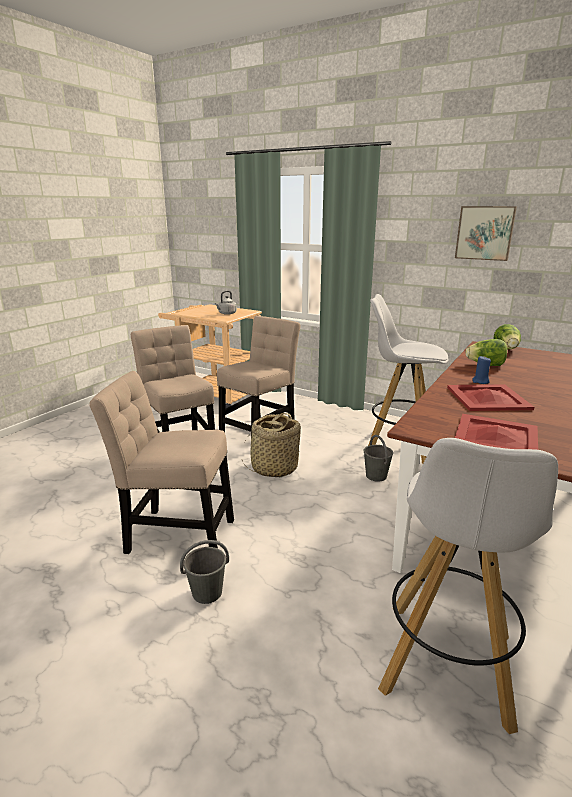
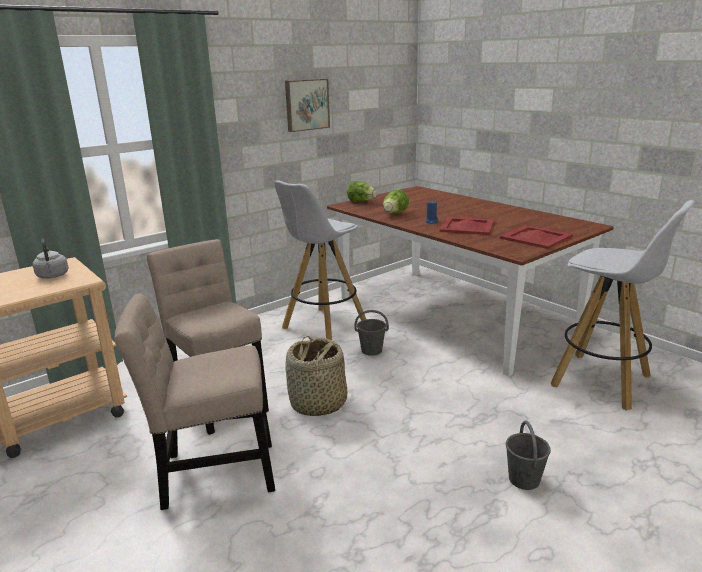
camera: 70 degrees left, 0 degrees up
beige chair [90,371,234,554] -> none

